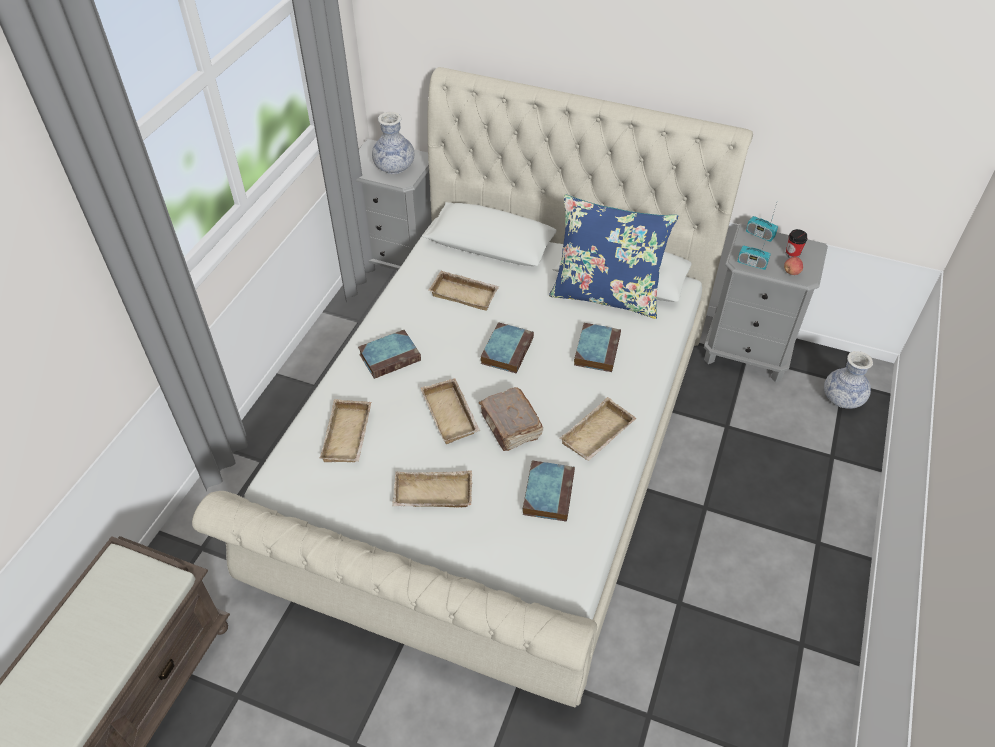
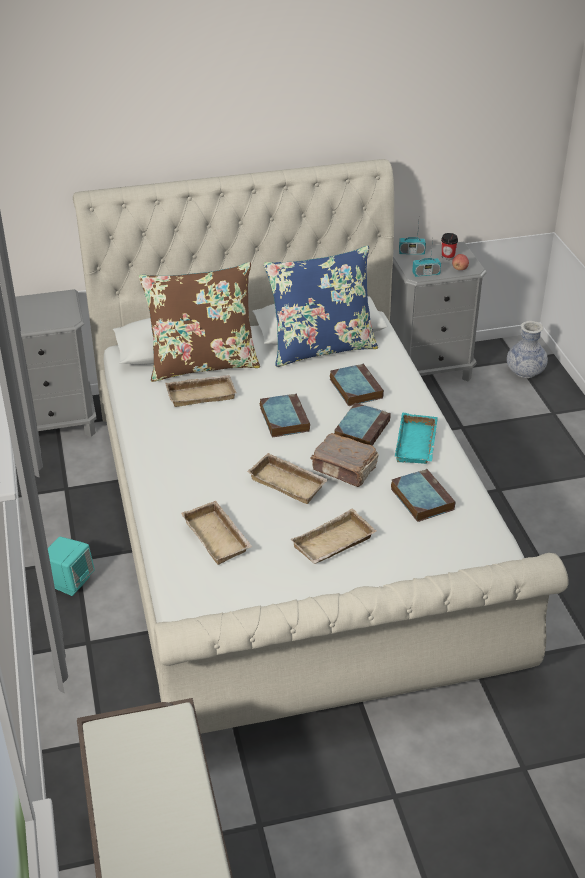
camera: 35 degrees left, 10 degrees down
book [358,330,421,379] -> book moved to [334,403,391,446]
vase [372,112,414,174] -> none
beige tray [560,397,636,461] -> turquoise tray [395,413,438,464]
none -> turquoise speaker [48,537,95,596]
none -> brown pillow [139,262,260,382]

